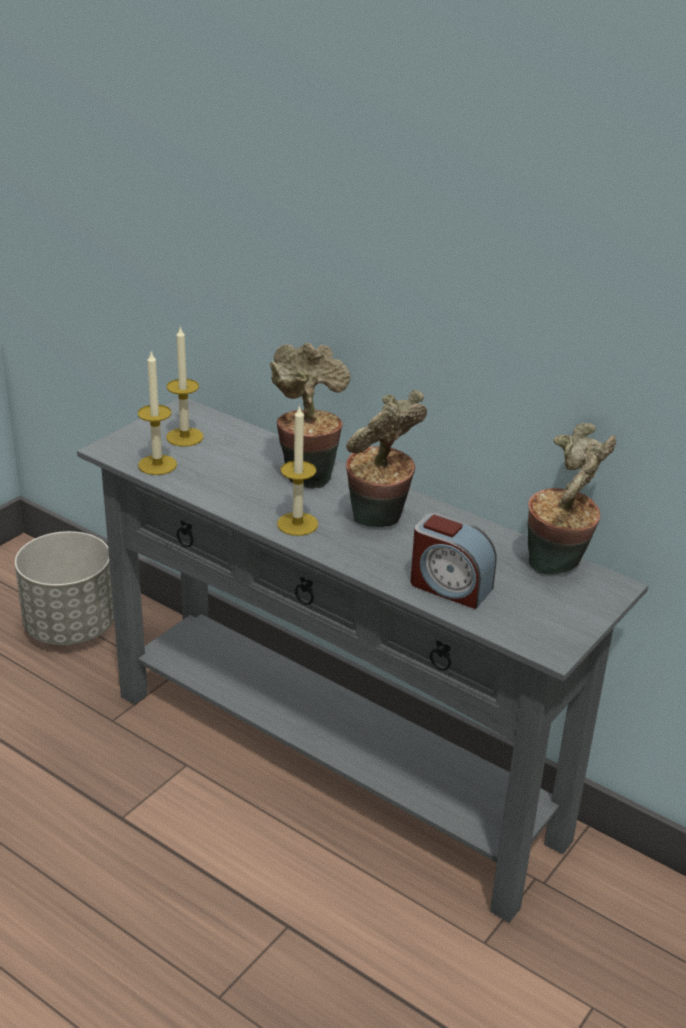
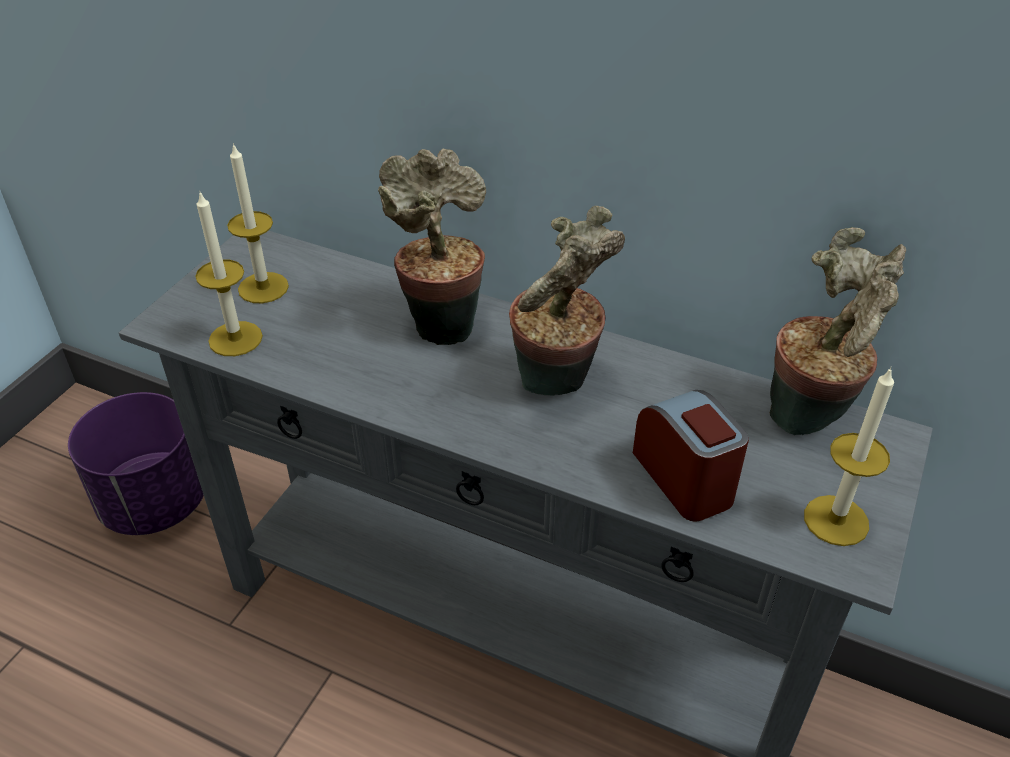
camera: 10 degrees left, 10 degrees up
grey planter [15,531,114,645] -> purple planter [68,392,204,535]
candle [277,405,318,536] -> candle moved to [804,367,894,546]
alarm clock [410,513,497,609] -> alarm clock turned 135 degrees counterclockwise [633,390,749,522]

